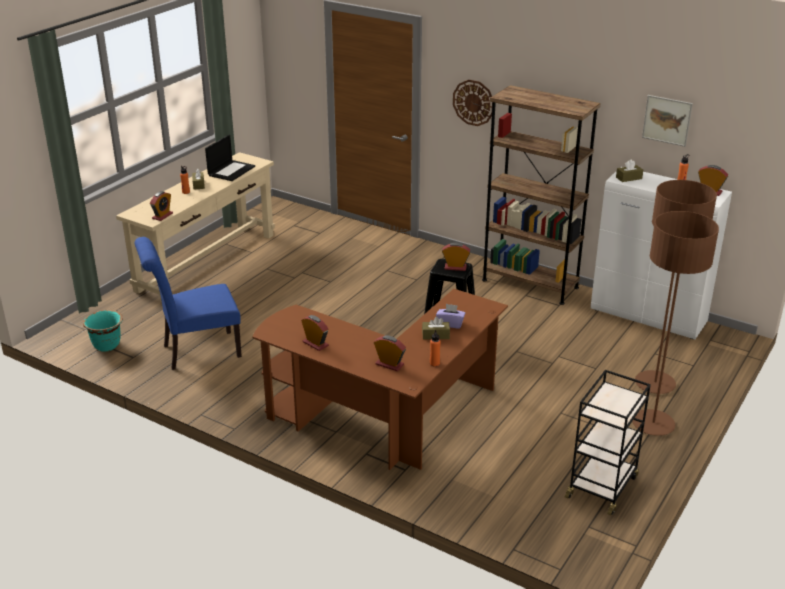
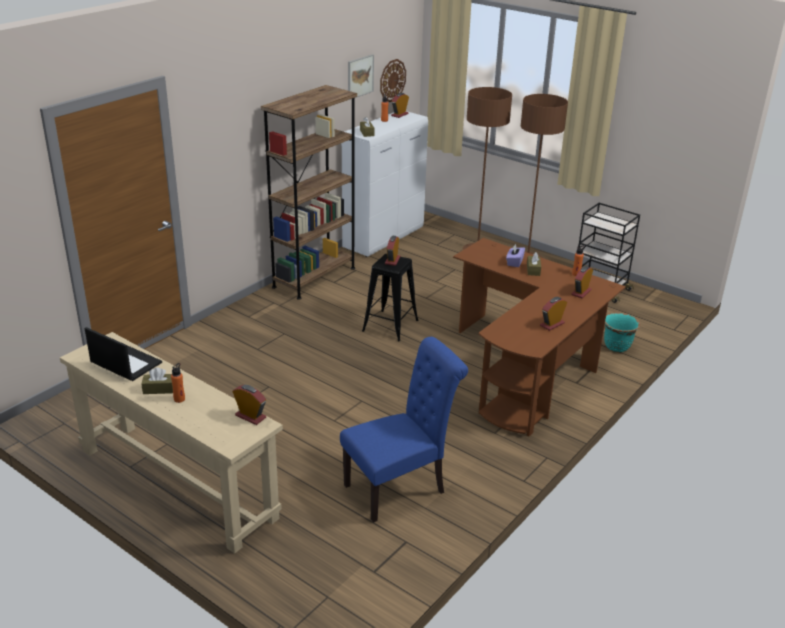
camera: 85 degrees left, 0 degrees up
turquoise planter [83,310,123,351] -> turquoise planter moved to [604,312,640,352]
blue chair [135,237,242,370] -> blue chair turned 105 degrees counterclockwise [340,337,468,523]
wall clock [453,80,492,126] -> wall clock moved to [380,59,406,102]

